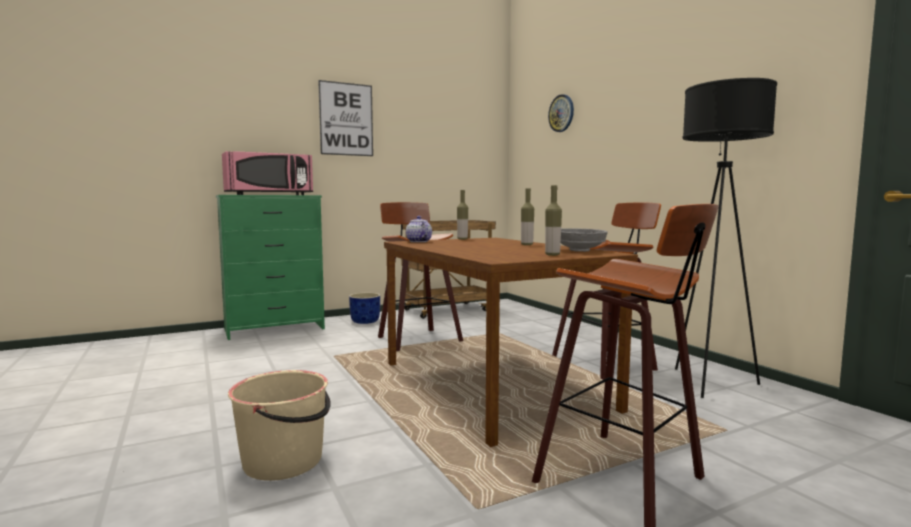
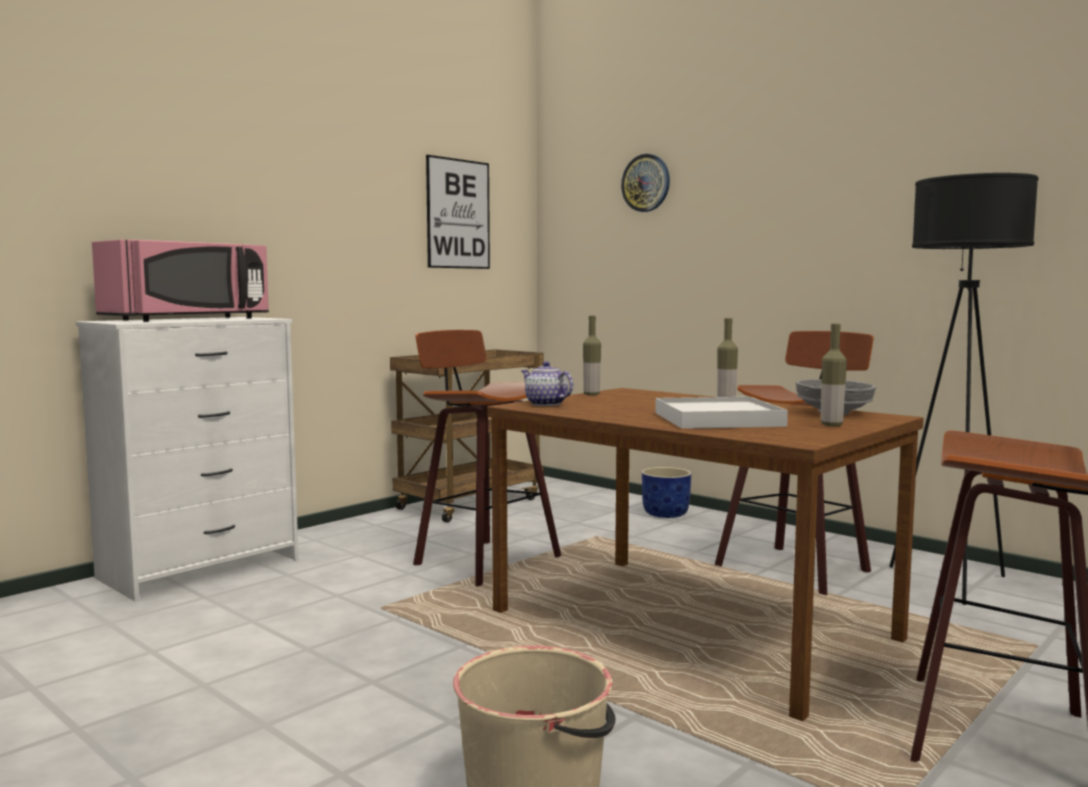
camera: 20 degrees left, 0 degrees up
green dresser [216,195,325,340] -> white dresser [76,317,299,601]
picture [318,80,373,156] -> picture moved to [426,155,490,269]
blue planter [349,293,380,324] -> blue planter moved to [642,467,691,518]
none -> white tray [655,397,788,429]

